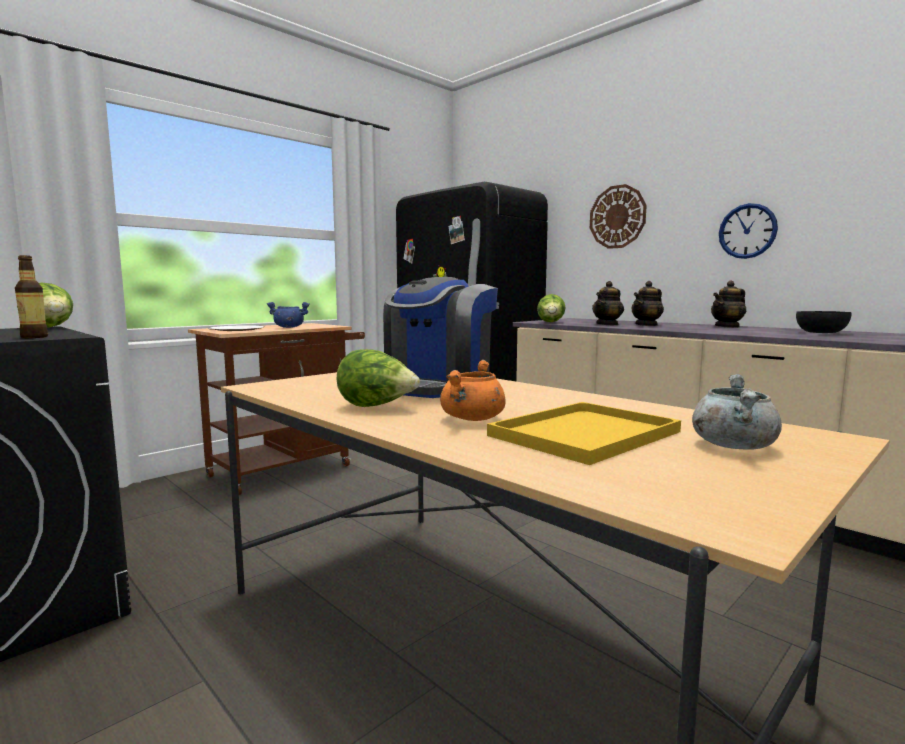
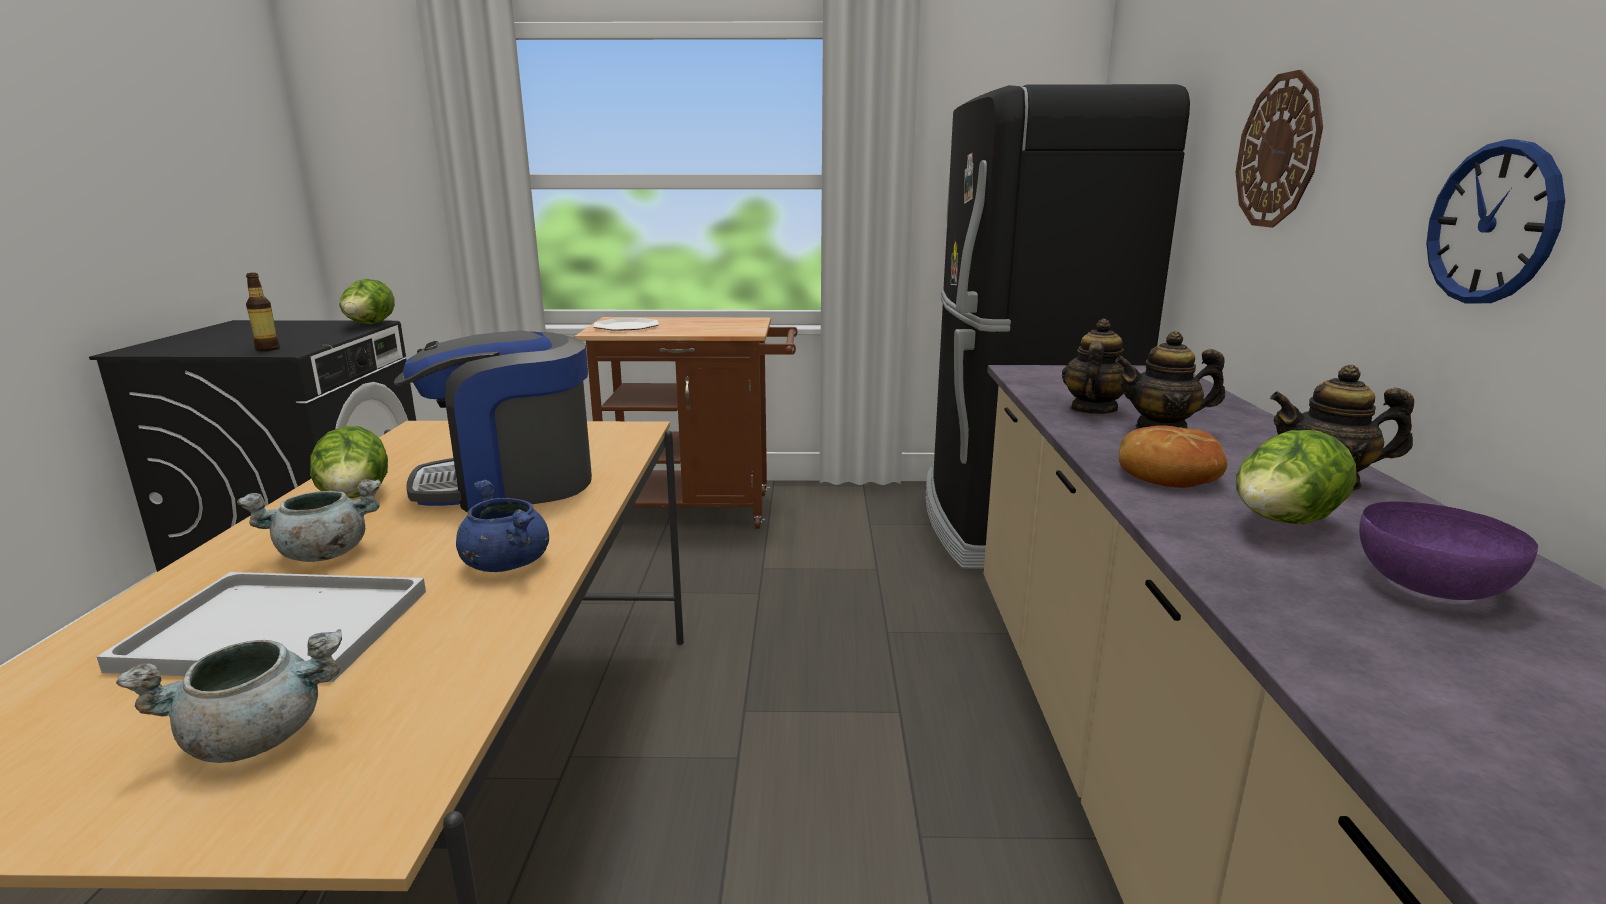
camera: 45 degrees right, 10 degrees up
blue cooking pot [267,302,310,328] -> blue cooking pot moved to [456,480,549,572]
orange cooking pot [440,360,506,421] -> grey cooking pot [237,479,381,562]
yellow tray [487,402,681,465] -> white tray [97,572,426,682]
lettuce [537,294,566,322] -> lettuce moved to [1236,430,1357,524]
teapot [592,281,624,325] -> teapot turned 120 degrees clockwise [1062,319,1124,414]
black bowl [796,311,852,333] -> purple bowl [1359,502,1538,600]
none -> bread [1119,425,1227,488]

